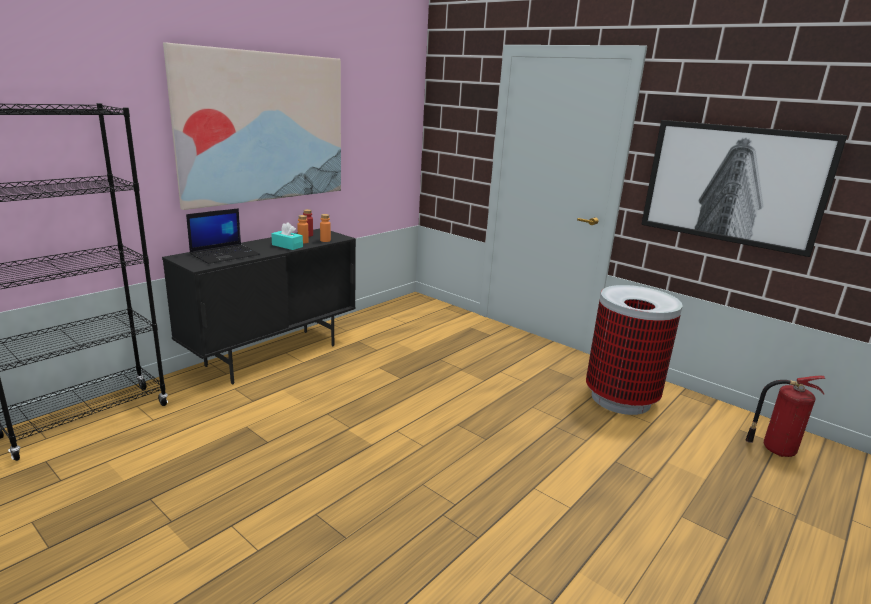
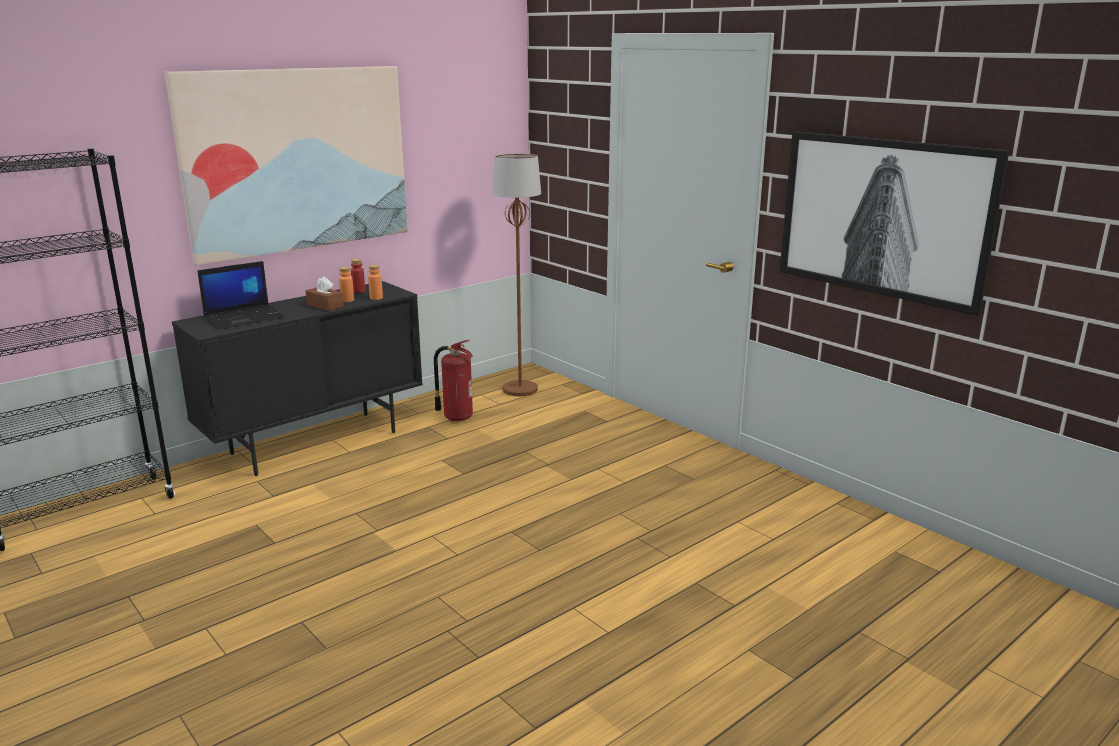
camera: 10 degrees right, 0 degrees up
turquoise tissue box [271,222,303,250] -> brown tissue box [306,277,344,311]
trash can [586,285,683,415] -> none
fire extinguisher [745,376,825,457] -> fire extinguisher moved to [434,340,473,421]
none -> brown floor lamp [493,153,541,396]

